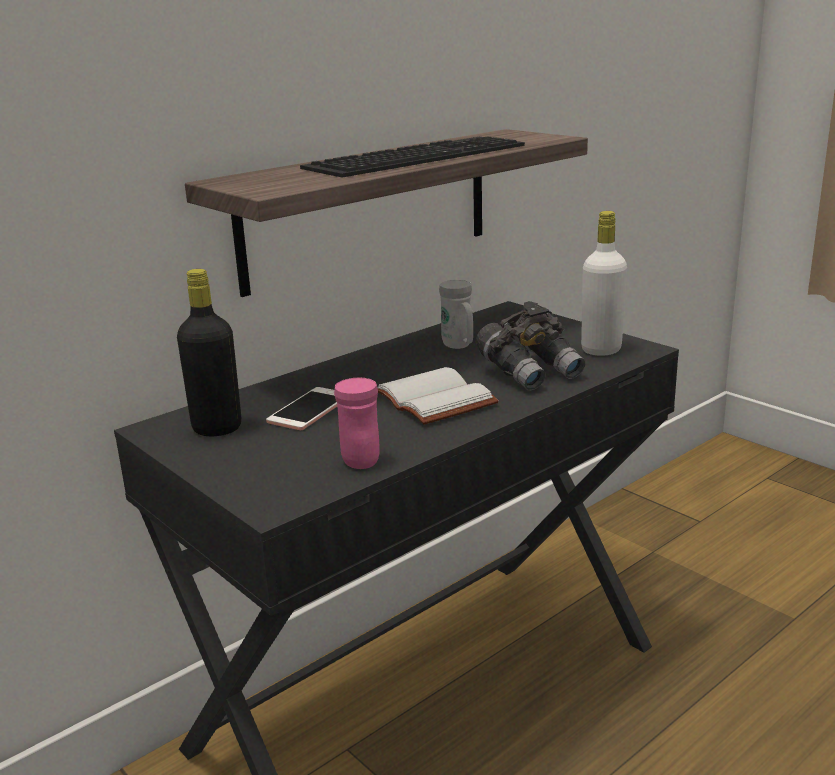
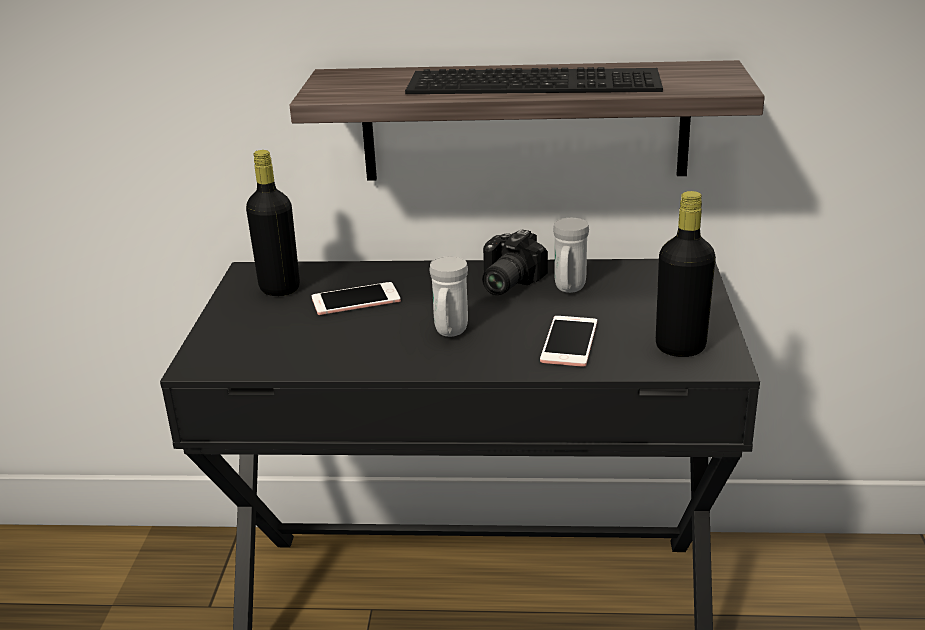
camera: 45 degrees right, 5 degrees up
pink mug [334,378,380,469] -> none
white book [377,367,499,425] -> white mug [430,256,468,337]
grey binoculars [476,301,586,391] -> phone [540,316,597,367]
white bottle [581,211,627,356] -> black bottle [656,191,716,357]
none -> camera [482,229,548,295]

